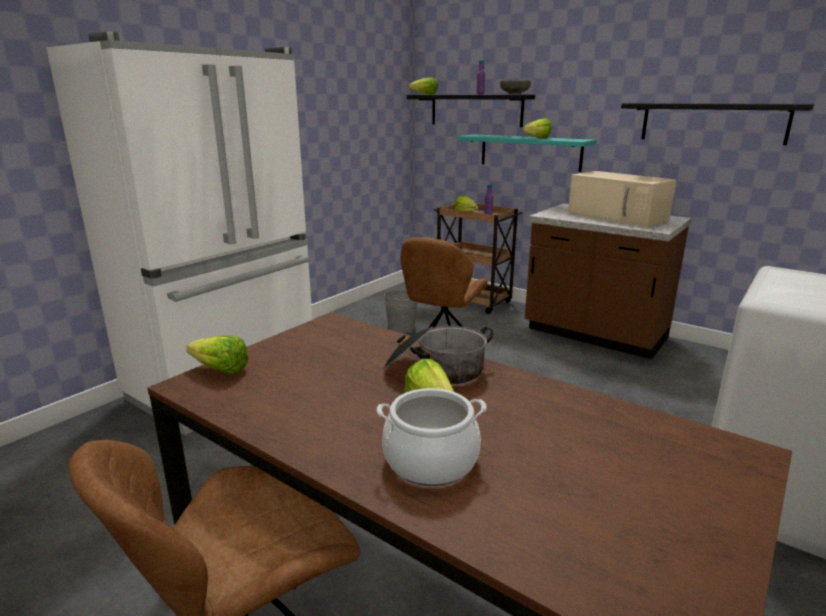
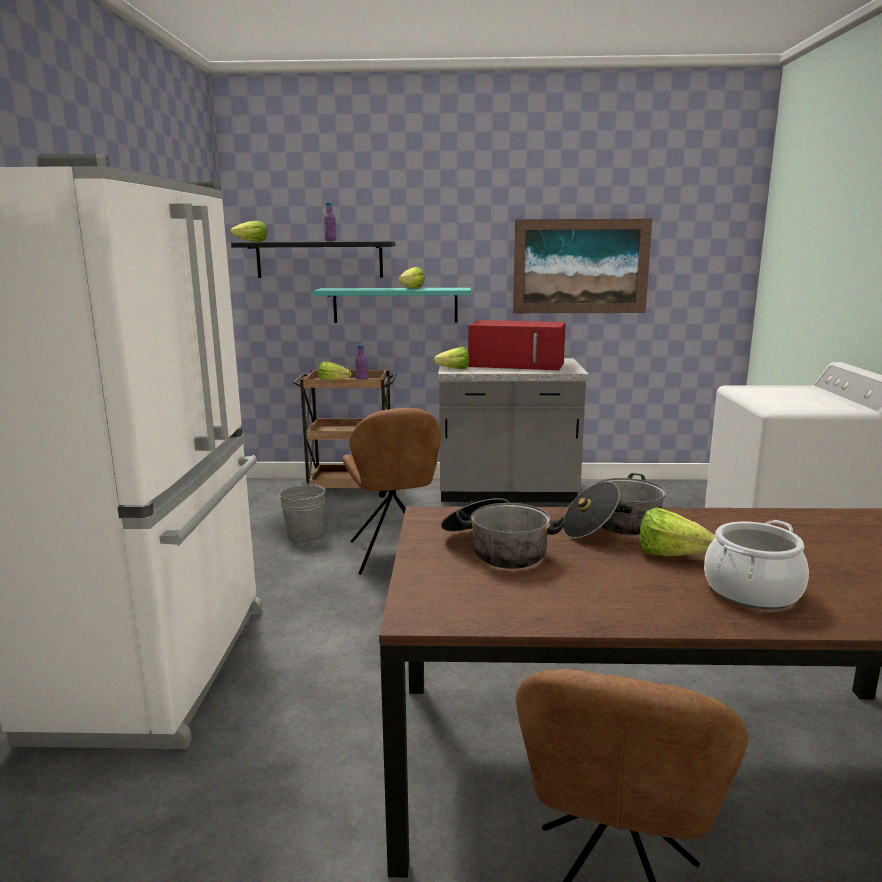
camera: 35 degrees left, 5 degrees down
lettuce [186,336,249,375] -> lettuce moved to [434,347,469,369]
grey bowl [500,80,531,95] -> none
brown counter [525,204,692,359] -> grey counter [438,358,589,502]
beige microwave [568,171,676,227] -> red microwave [468,320,566,370]
black shelf [621,103,814,145] -> picture [513,218,652,313]
none -> cooking pot [441,498,566,569]

